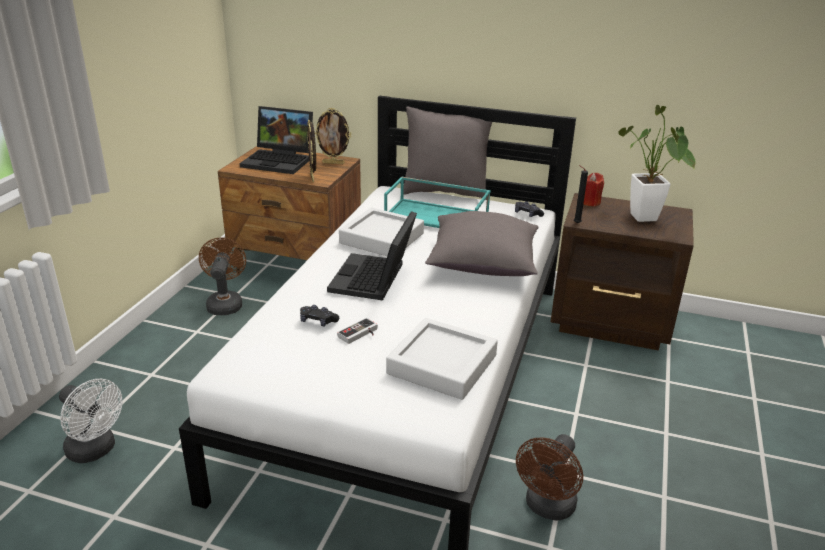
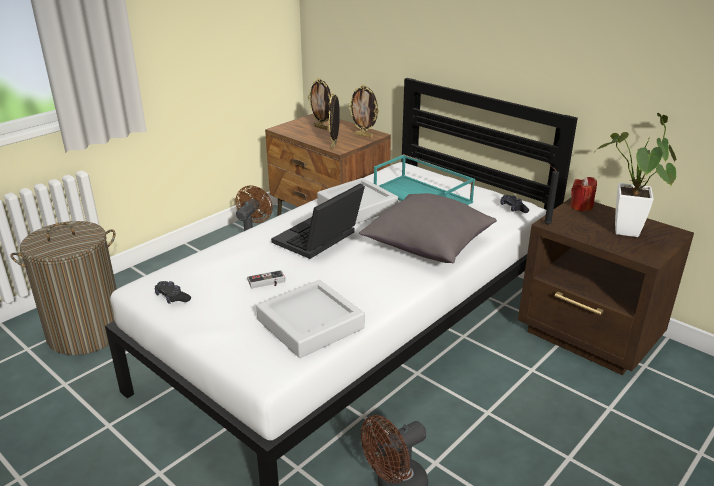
camera: 25 degrees right, 0 degrees up
white fan [59,379,123,463] -> laundry basket [10,221,117,355]
laptop [240,106,313,174] -> picture frame [308,78,331,130]
black game controller [300,305,339,327] -> black game controller moved to [154,281,191,304]
grey pillow [403,107,492,200] -> none

